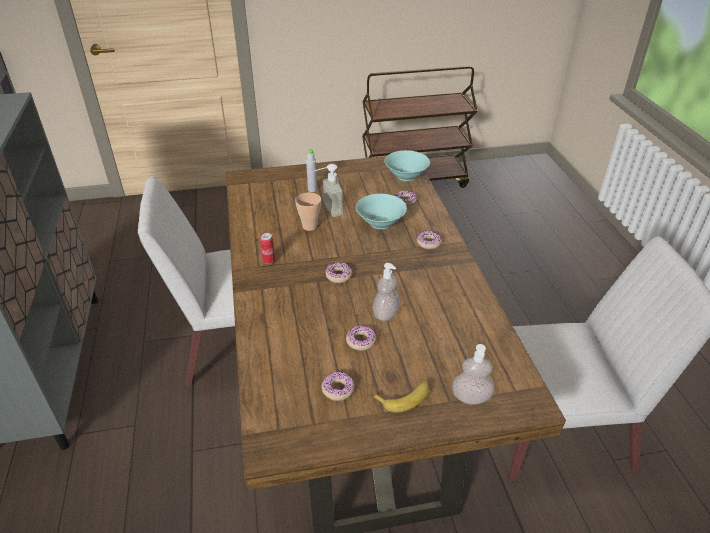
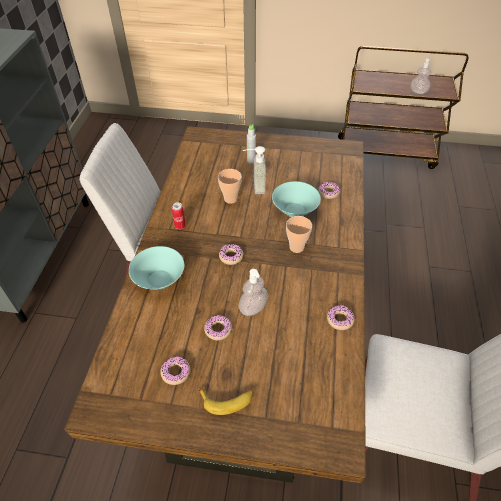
camera: 20 degrees right, 10 degrees up
turquoise bowl [385,150,430,181] -> turquoise bowl moved to [129,246,184,290]
donut [417,231,442,249] -> donut moved to [327,305,355,330]
soap dispenser [452,344,495,405] -> soap dispenser moved to [410,59,431,94]
none -> cup [286,216,312,253]

